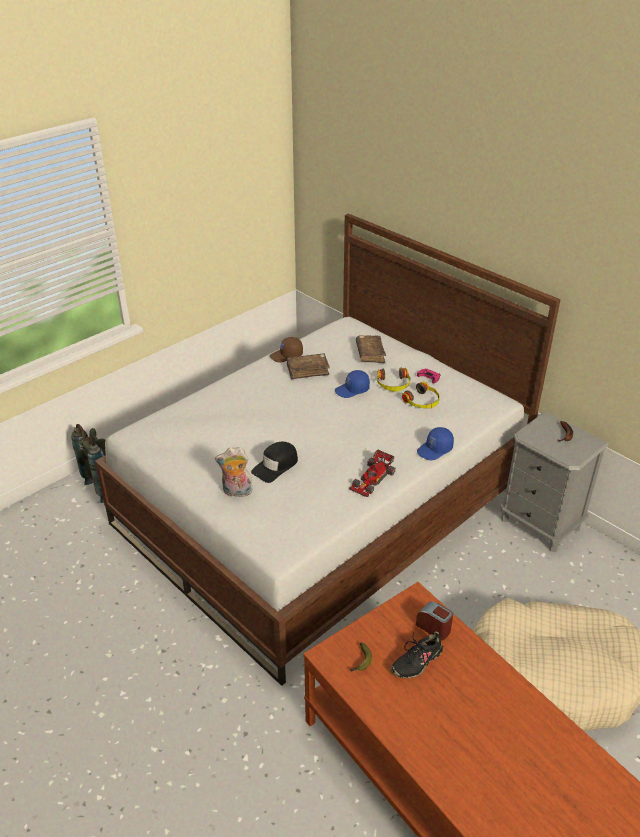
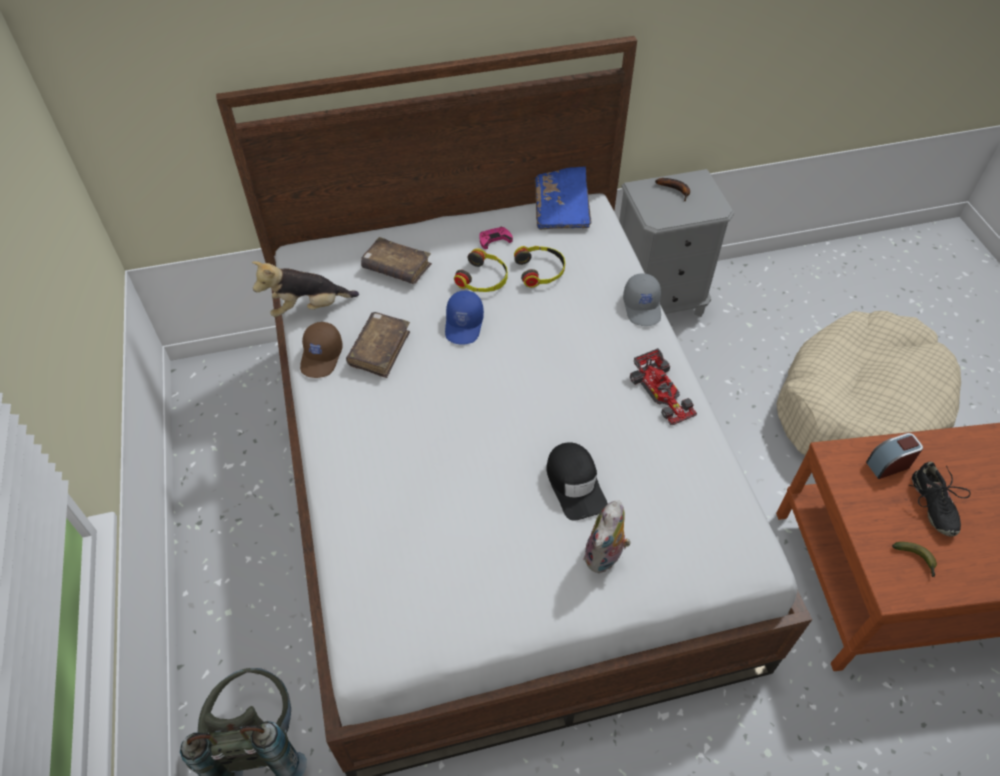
camera: 60 degrees left, 15 degrees up
blue cap [417,427,454,460] -> grey cap [623,273,661,326]
none -> plush toy [252,261,359,317]
none -> blue book [535,166,592,230]

